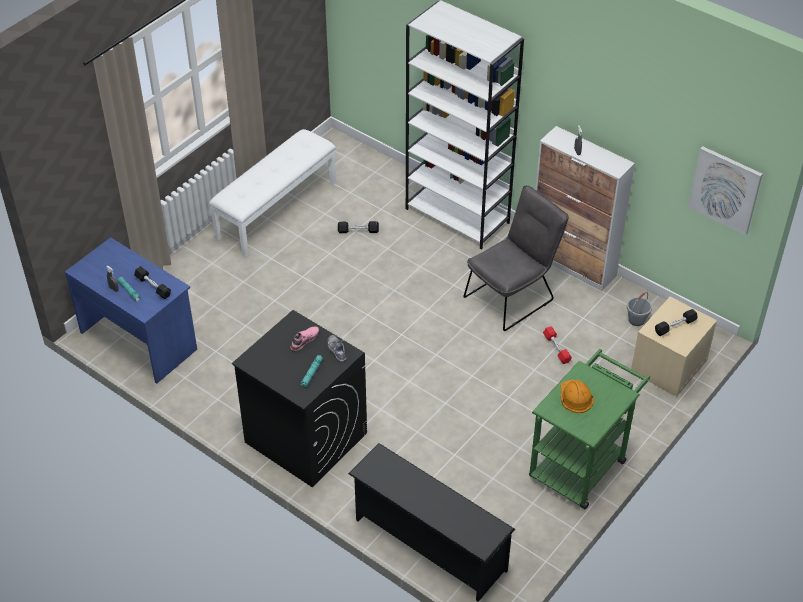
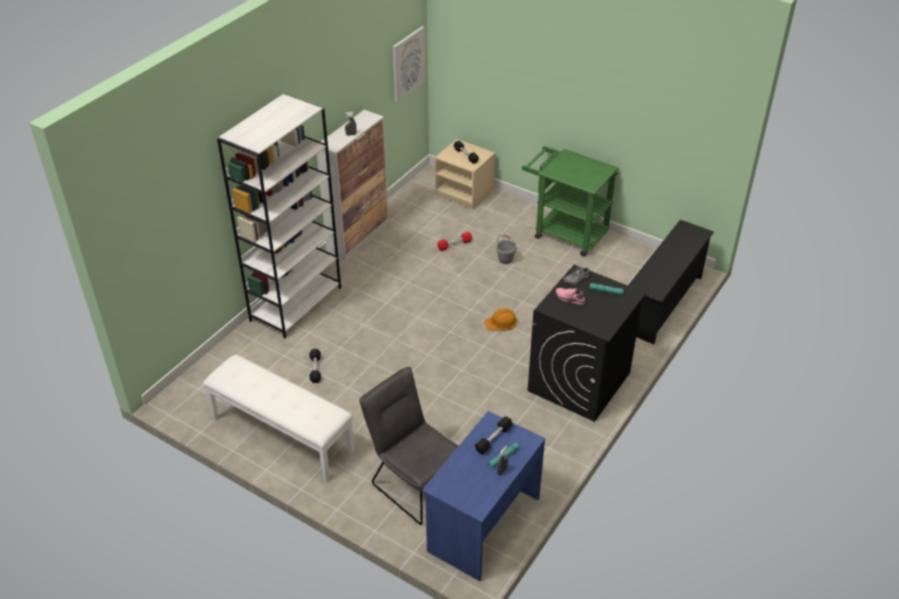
camera: 95 degrees left, 5 degrees down
grey chair [464,185,569,331] -> grey chair moved to [360,367,458,525]
orange hard hat [561,380,594,413] -> orange hard hat moved to [484,308,517,331]
grey bucket [627,292,652,326] -> grey bucket moved to [496,234,517,264]

